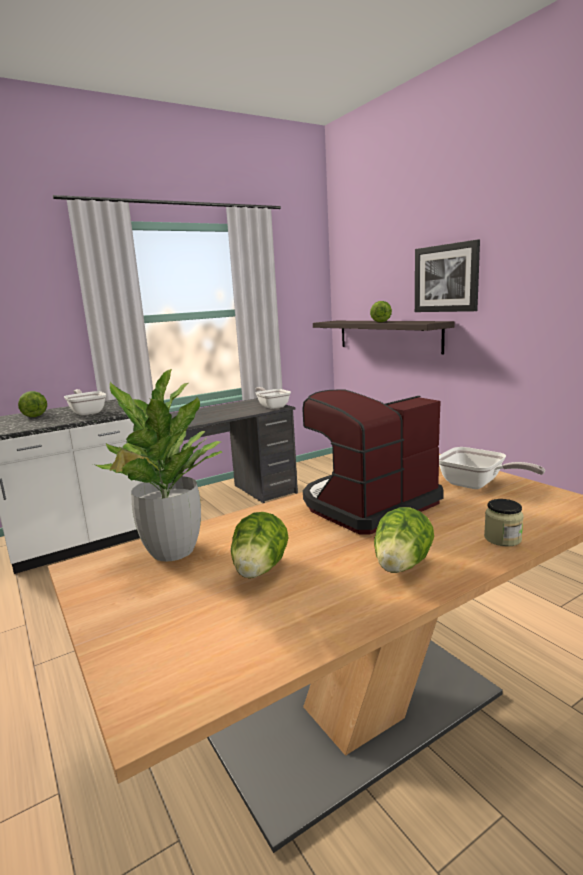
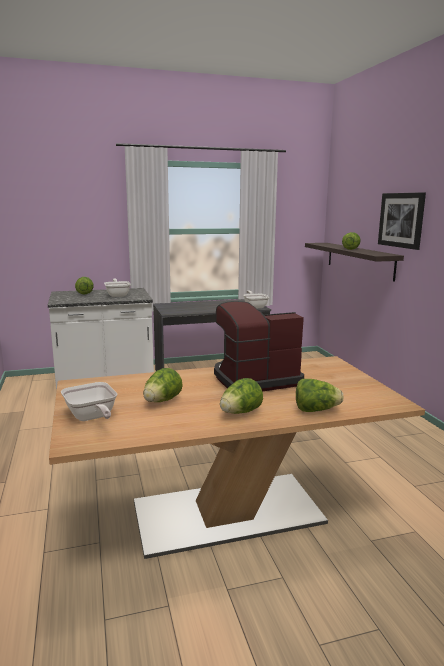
camera: 15 degrees right, 0 degrees up
potted plant [93,369,222,562] -> none
frying pan [439,447,545,489] -> frying pan moved to [61,382,117,421]
jar [484,499,524,547] -> lettuce [296,379,343,412]

